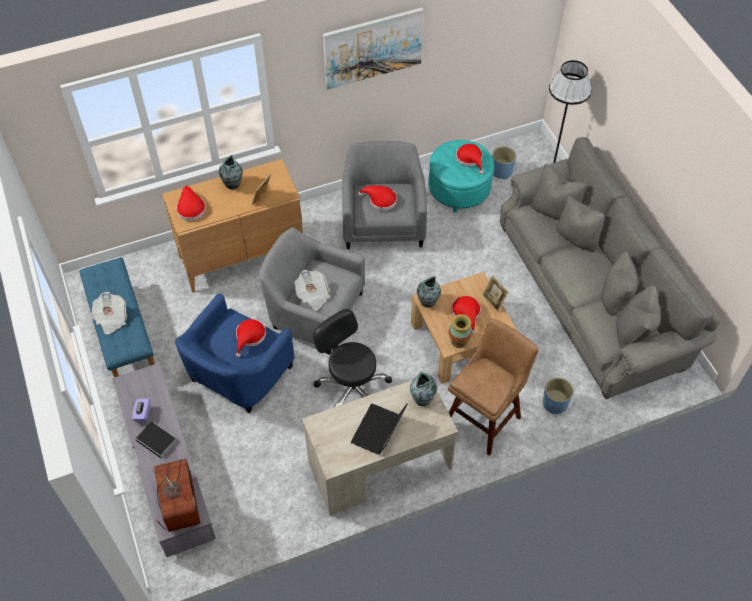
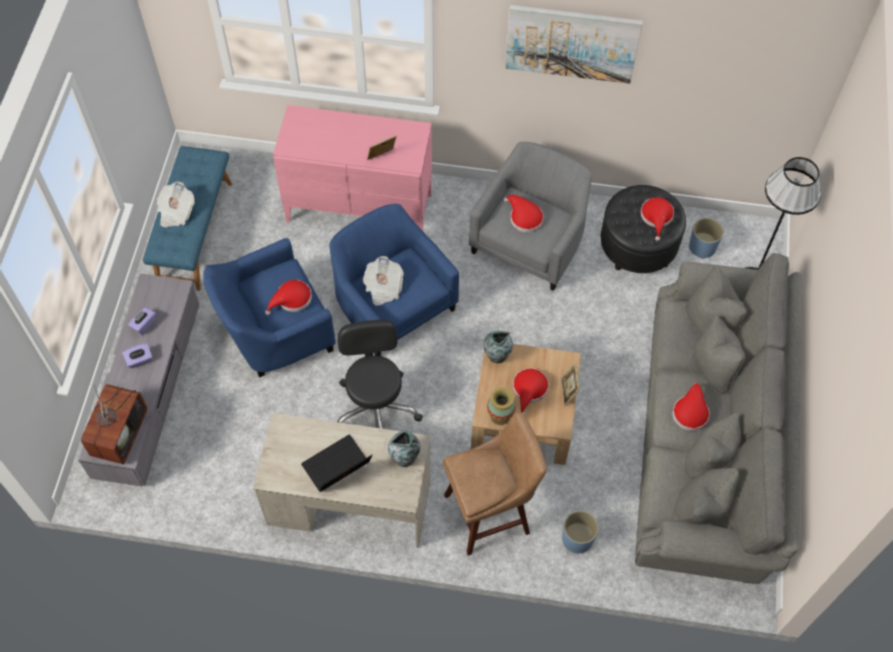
camera: 30 degrees right, 5 degrees up
book [135,422,176,461] -> purple tissue box [122,343,152,368]
brown cabinet [162,159,303,293] -> pink cabinet [273,105,432,231]
red hat [176,186,206,221] -> red hat moved to [672,383,710,431]
vase [219,155,243,189] -> none
grey armchair [260,227,365,355] -> blue armchair [329,204,459,356]
turquoise ottoman [428,140,494,213] -> black ottoman [601,185,686,273]

